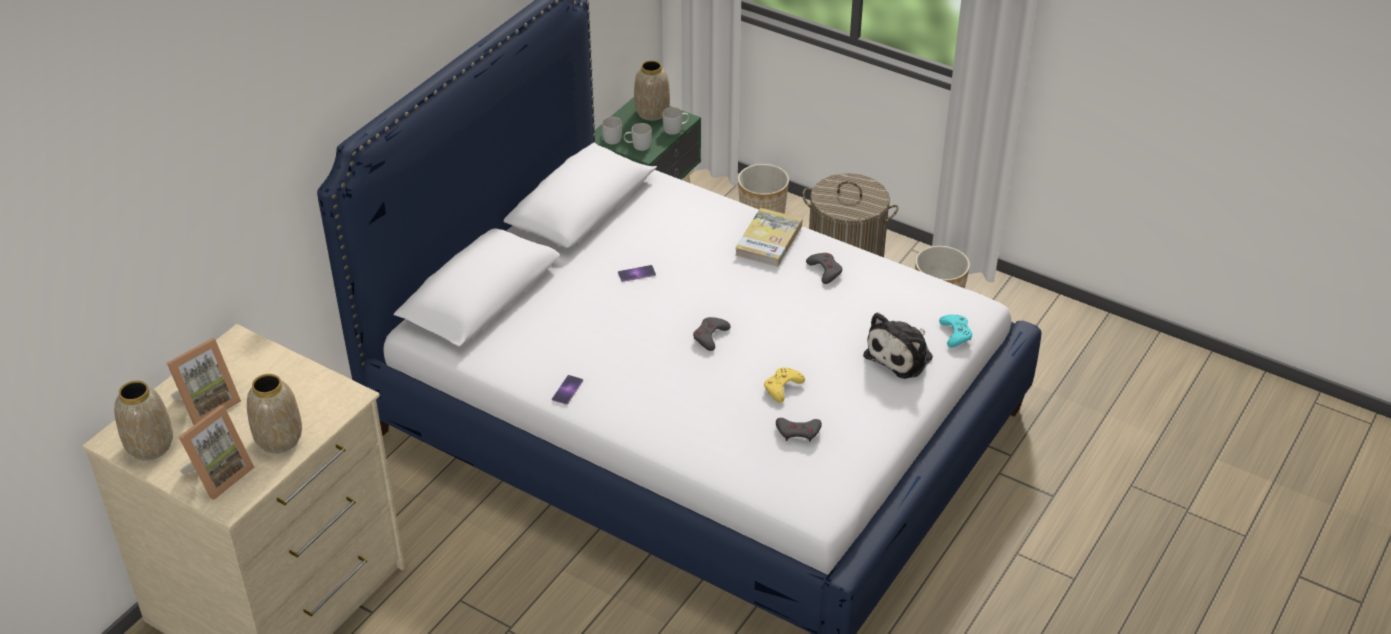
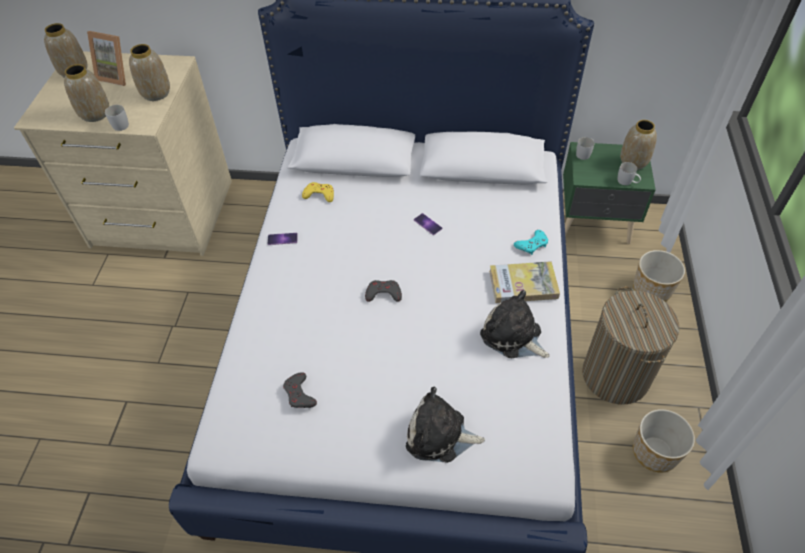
camera: 65 degrees right, 10 degrees up
picture frame [179,405,255,500] -> none
white mug [624,123,652,151] -> white mug moved to [105,105,129,131]
yellow game controller [764,367,805,403] -> yellow game controller moved to [302,182,334,202]
grey game controller [806,253,842,284] -> plush toy [480,290,550,358]
turquoise game controller [939,315,972,348] -> turquoise game controller moved to [514,230,548,255]
none -> vase [129,44,170,101]

